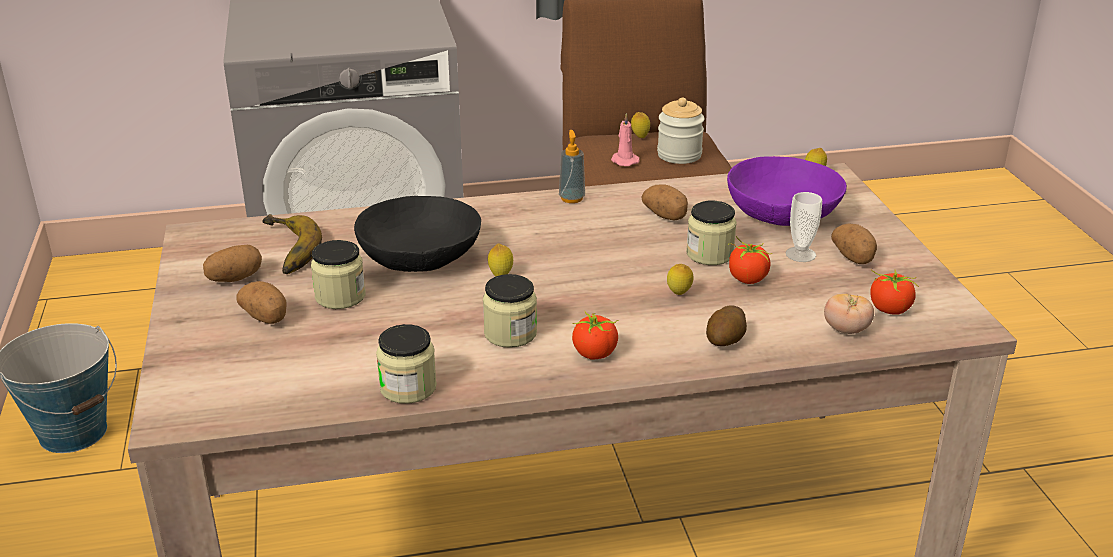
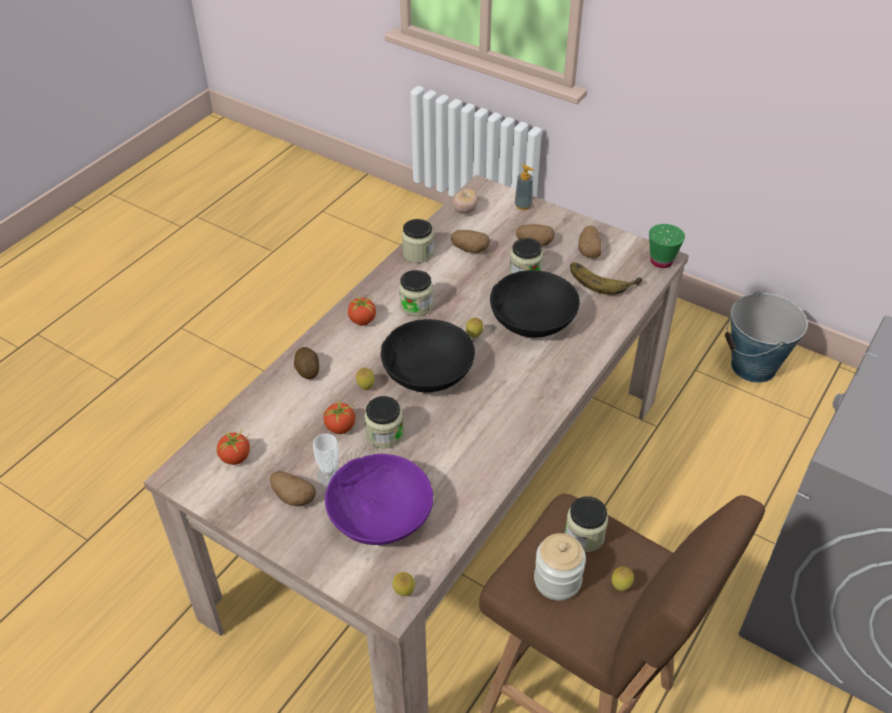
camera: 135 degrees right, 15 degrees up
soap dispenser [559,130,585,203] -> soap dispenser moved to [515,164,534,210]
pink candle [611,113,640,166] -> jar [565,496,608,552]
potato [641,184,688,220] -> potato moved to [451,230,490,253]
tomato [824,293,874,334] -> tomato moved to [452,189,478,214]
none -> black bowl [381,319,475,392]
none -> green cup [649,224,685,268]

